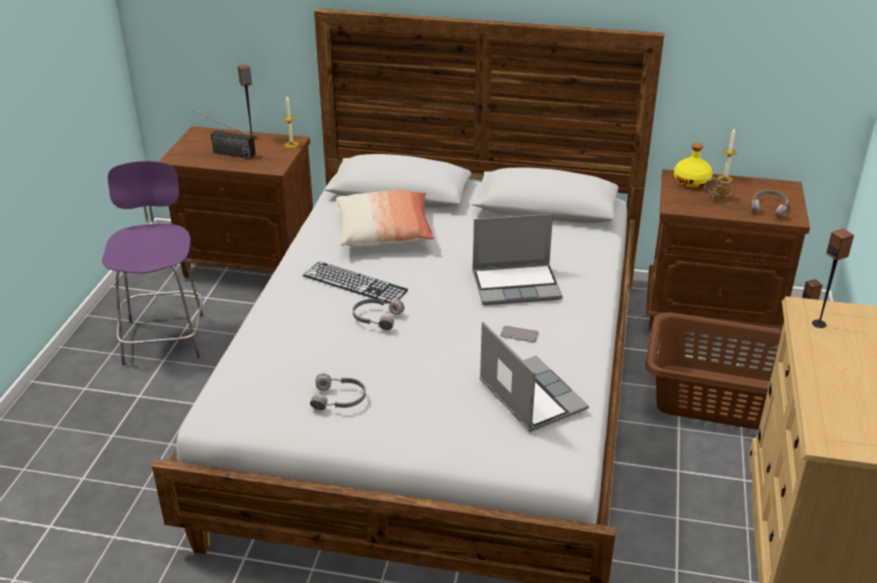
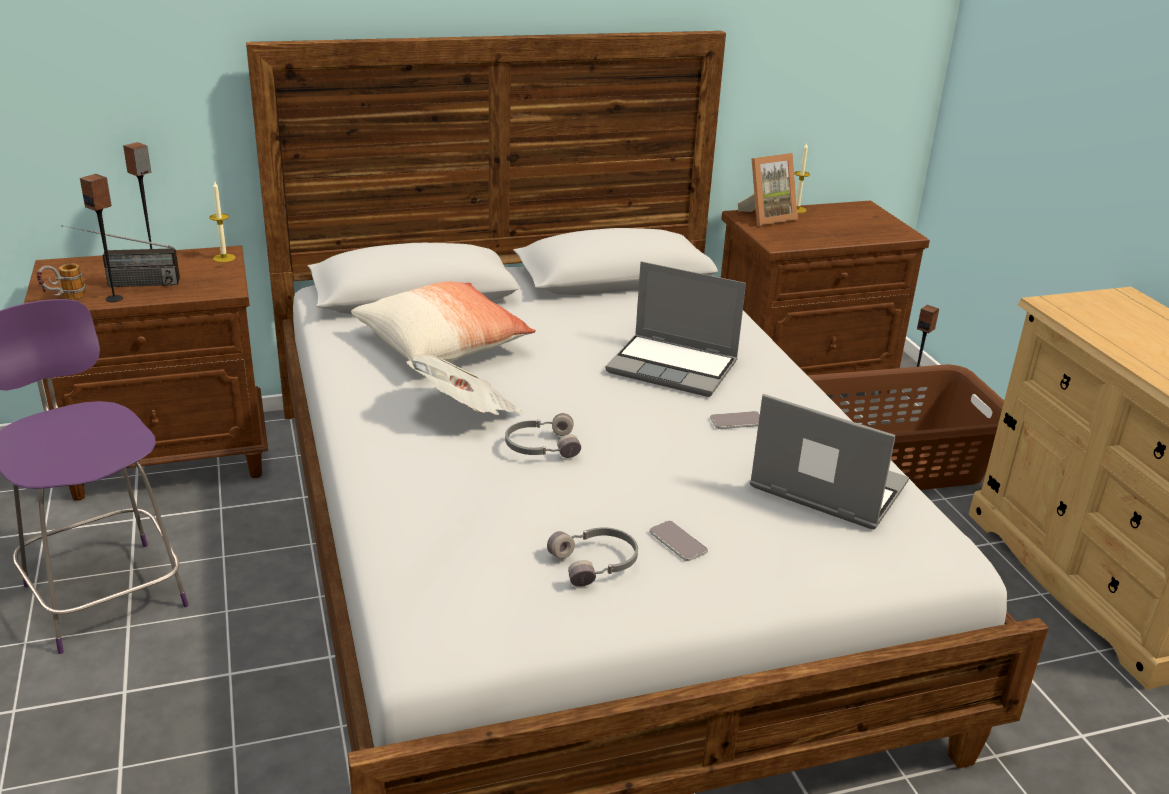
camera: 30 degrees left, 5 degrees down
keyboard [303,261,408,303] -> newspaper [406,354,523,415]
laptop [472,214,562,305] -> laptop turned 60 degrees clockwise [605,261,746,397]
yellow bottle [674,143,713,187] -> picture frame [738,153,798,225]
mug [705,177,731,201] -> mug moved to [37,263,86,299]
grey headphones [752,190,788,218] -> none
speaker [812,228,854,328] -> speaker moved to [80,174,123,302]
none -> phone [649,520,708,561]

